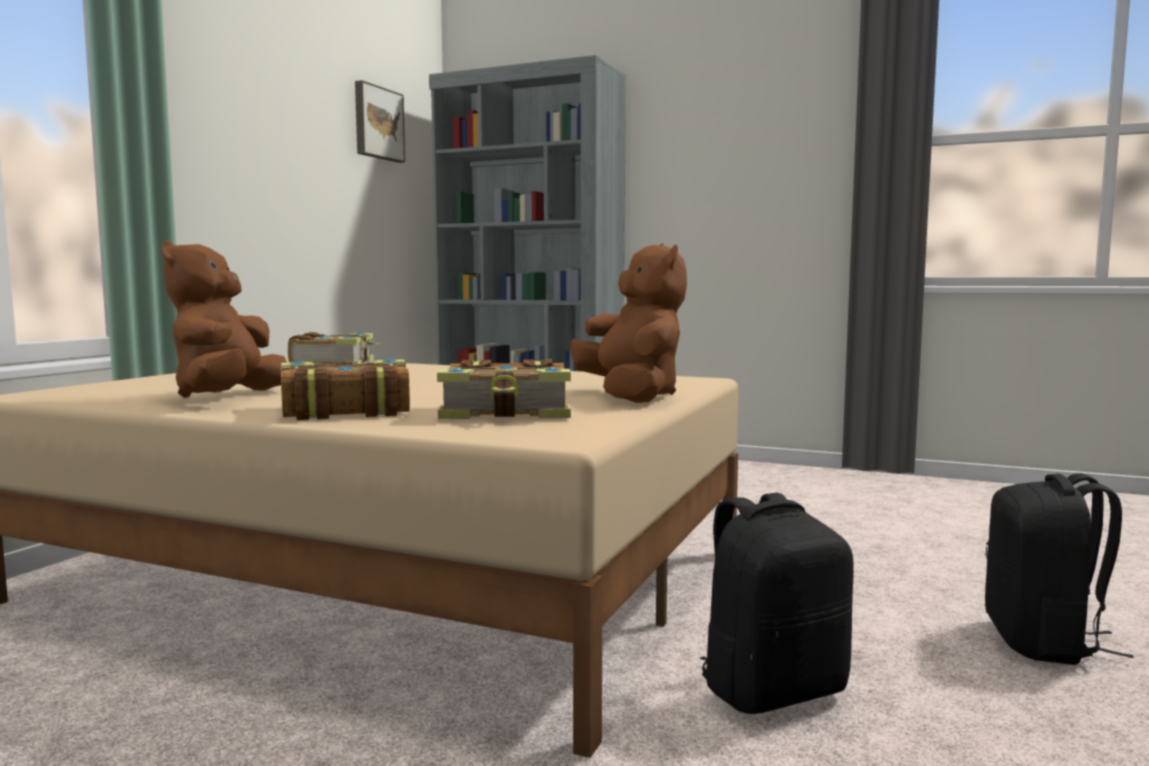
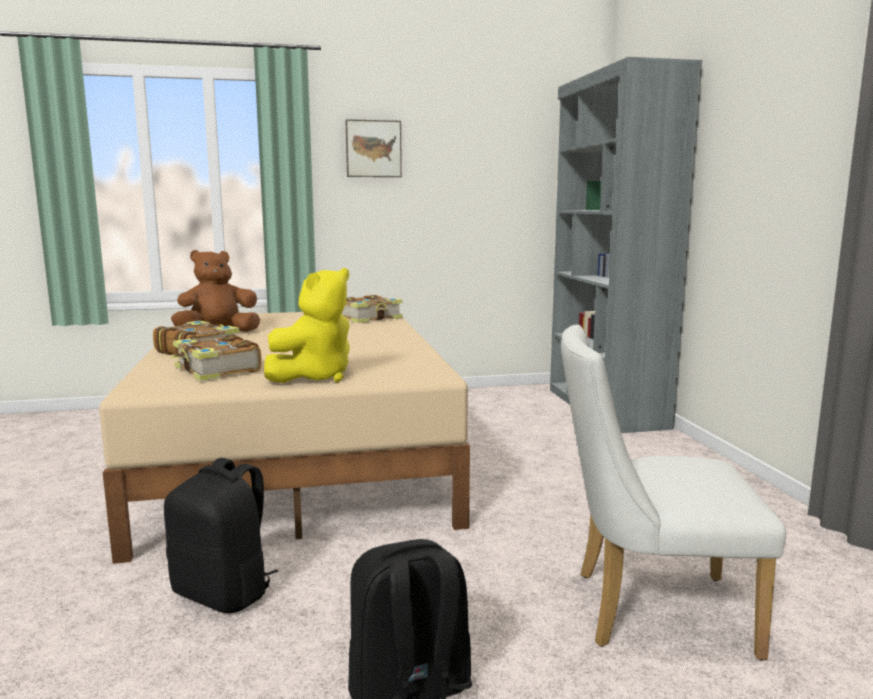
camera: 55 degrees right, 5 degrees up
picture [355,80,405,163] -> picture moved to [346,119,402,177]
brown plush toy [570,243,687,403] -> yellow plush toy [264,268,350,383]
none -> white chair [561,325,786,661]

